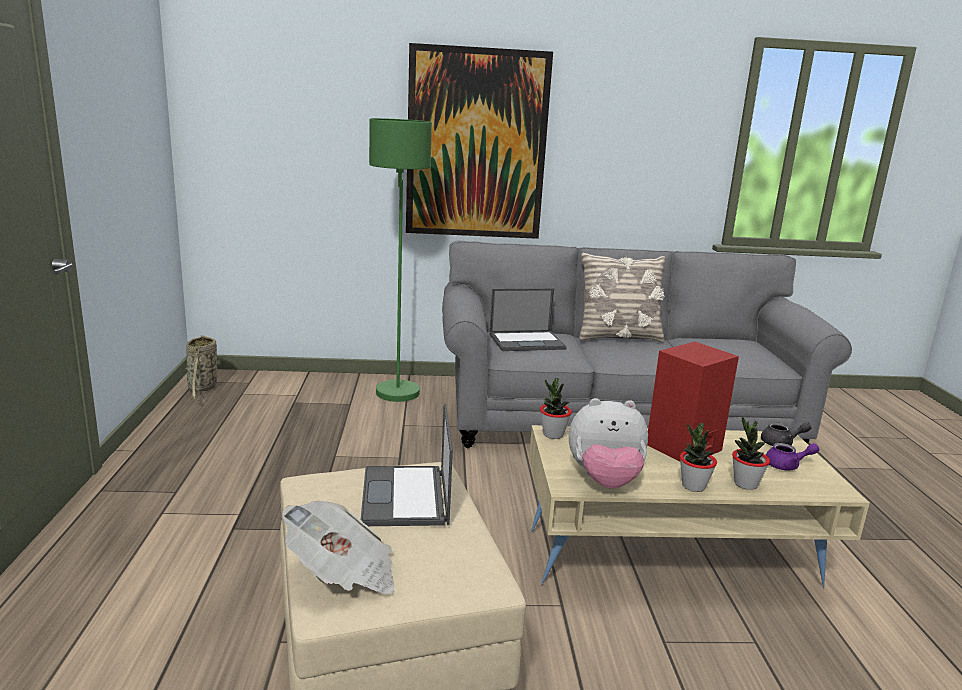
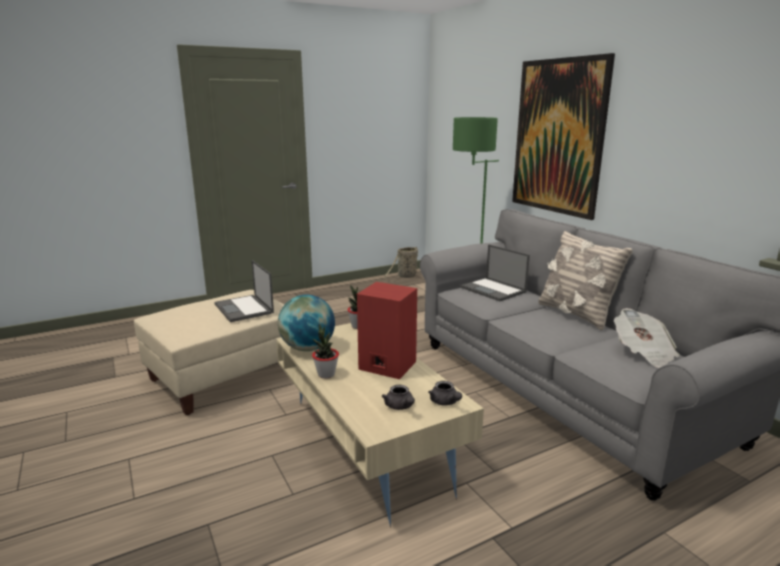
camera: 65 degrees right, 0 degrees up
newspaper [282,501,395,594] -> newspaper moved to [614,308,680,368]
laptop [360,404,453,526] -> laptop turned 90 degrees counterclockwise [214,260,274,322]
plush toy [569,398,648,489] -> globe [278,295,335,351]
potted plant [732,416,770,490] -> none
purple teapot [766,443,819,470] -> grey teapot [382,385,415,410]

